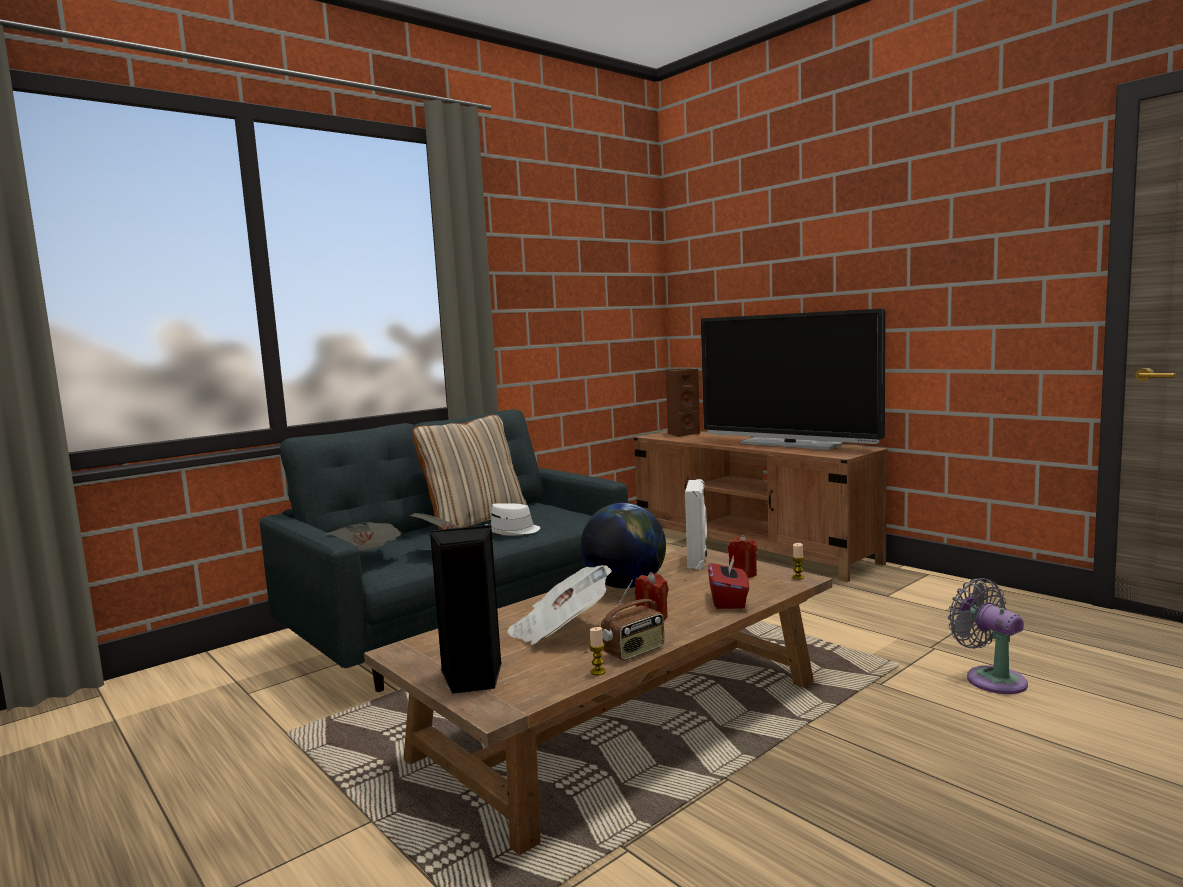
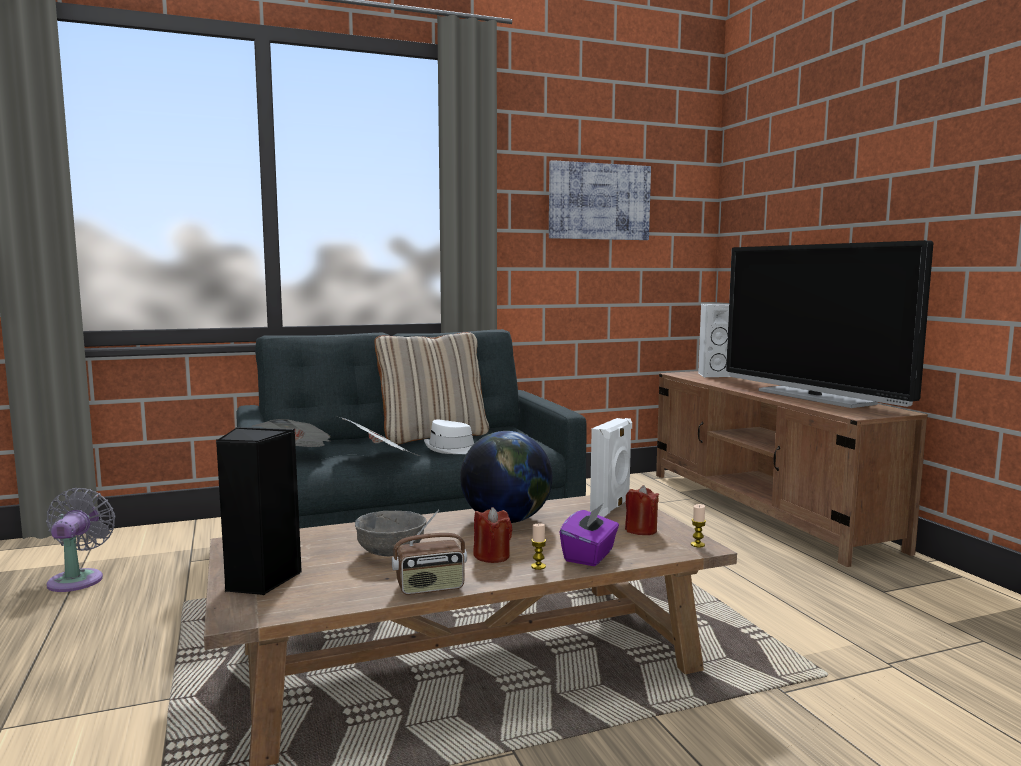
camera: 20 degrees right, 0 degrees up
newspaper [507,565,612,645] -> grey bowl [355,511,427,556]
candle [589,627,606,675] -> candle moved to [531,524,546,570]
brown speaker [666,369,700,437] -> white speaker [698,304,730,377]
red tissue box [708,554,749,609] -> purple tissue box [560,504,619,566]
grey fan [948,578,1028,694] -> grey fan moved to [46,488,115,592]
none -> picture [549,160,651,240]

